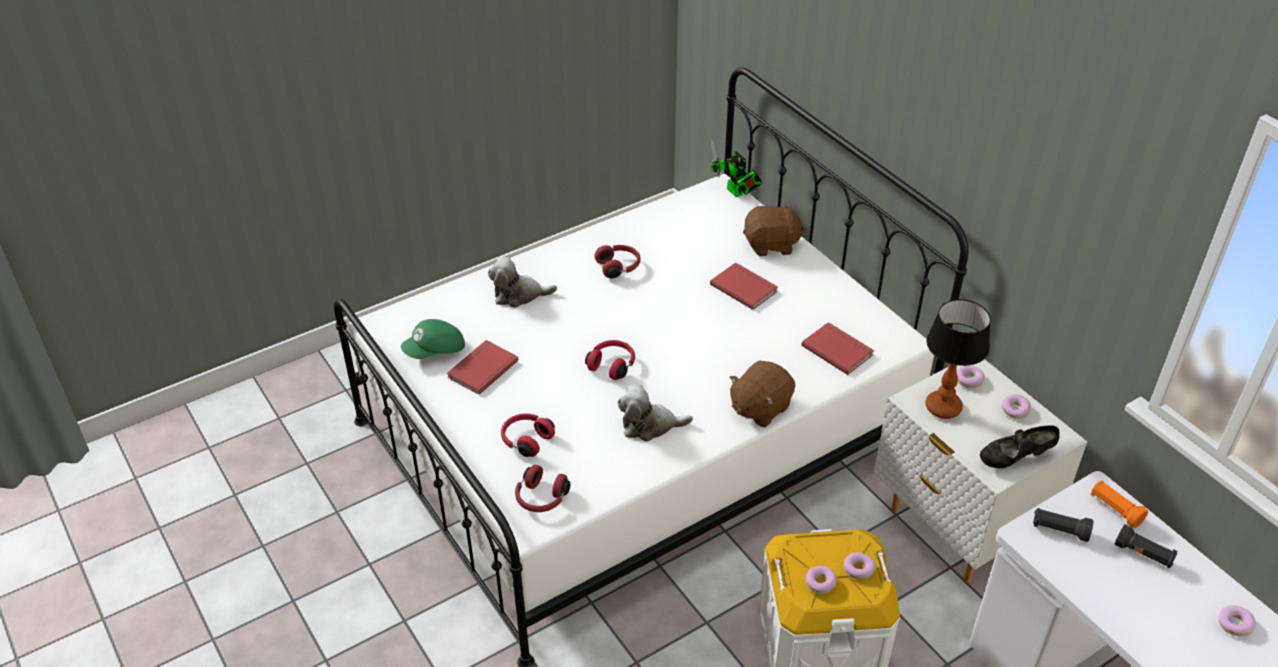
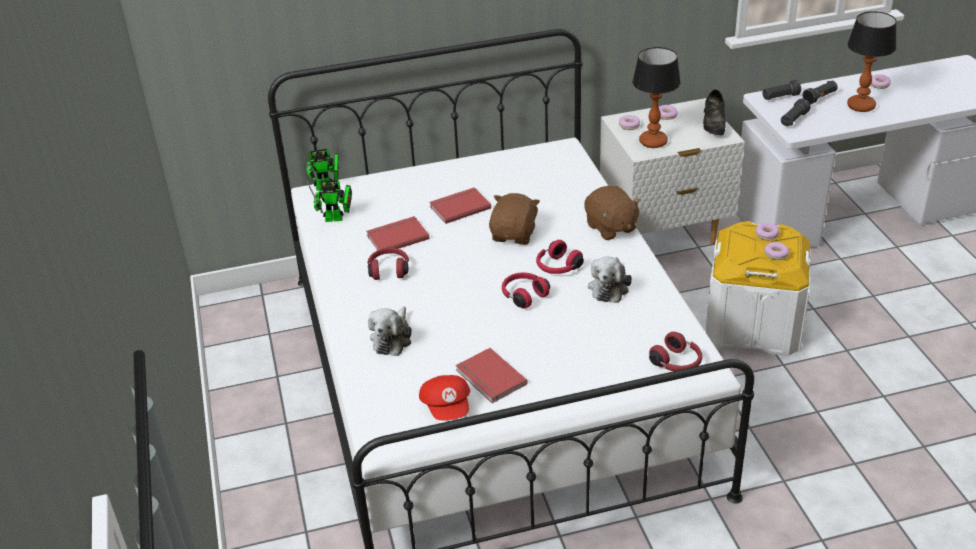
camera: 70 degrees left, 5 degrees down
green cap [401,319,465,359] -> red cap [419,375,470,421]
red headphones [501,413,555,457] -> red headphones moved to [536,240,584,274]
brown plush toy [743,202,806,256] -> brown plush toy moved to [489,193,540,245]
red book [802,322,874,375] -> red book moved to [366,216,429,250]
orange flashlight [1091,480,1148,528] -> black flashlight [762,80,801,100]
none -> toy robot [306,180,352,222]
none -> table lamp [847,11,896,112]

